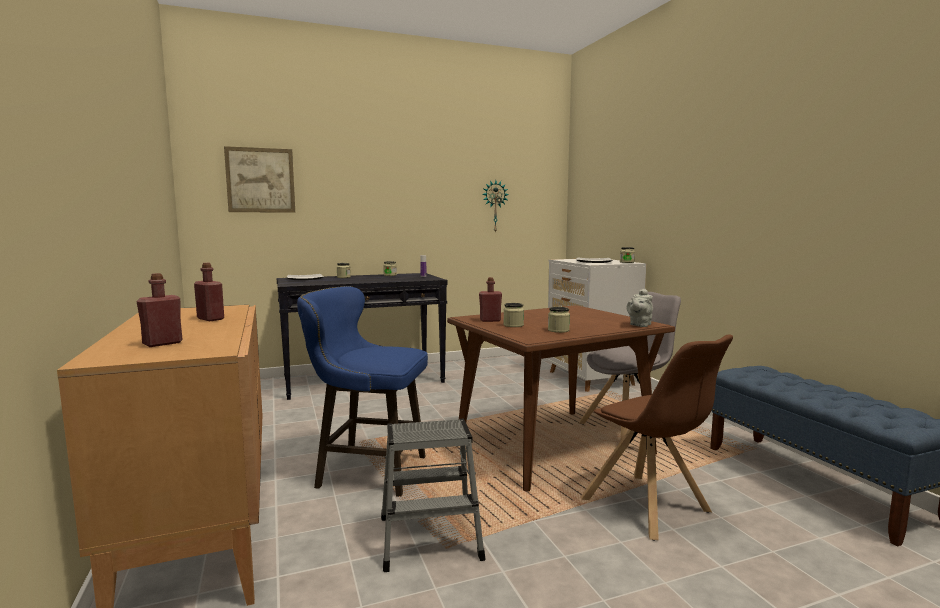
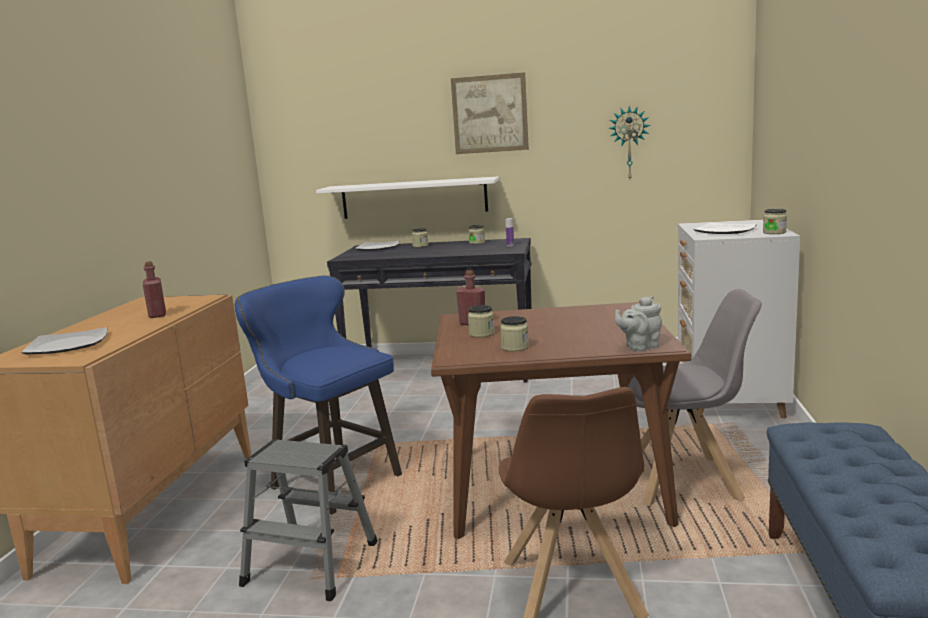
camera: 30 degrees right, 5 degrees up
red bottle [136,273,183,347] -> plate [21,327,107,354]
picture [224,146,295,213] -> picture moved to [451,72,529,154]
none -> white shelf [316,176,499,219]

